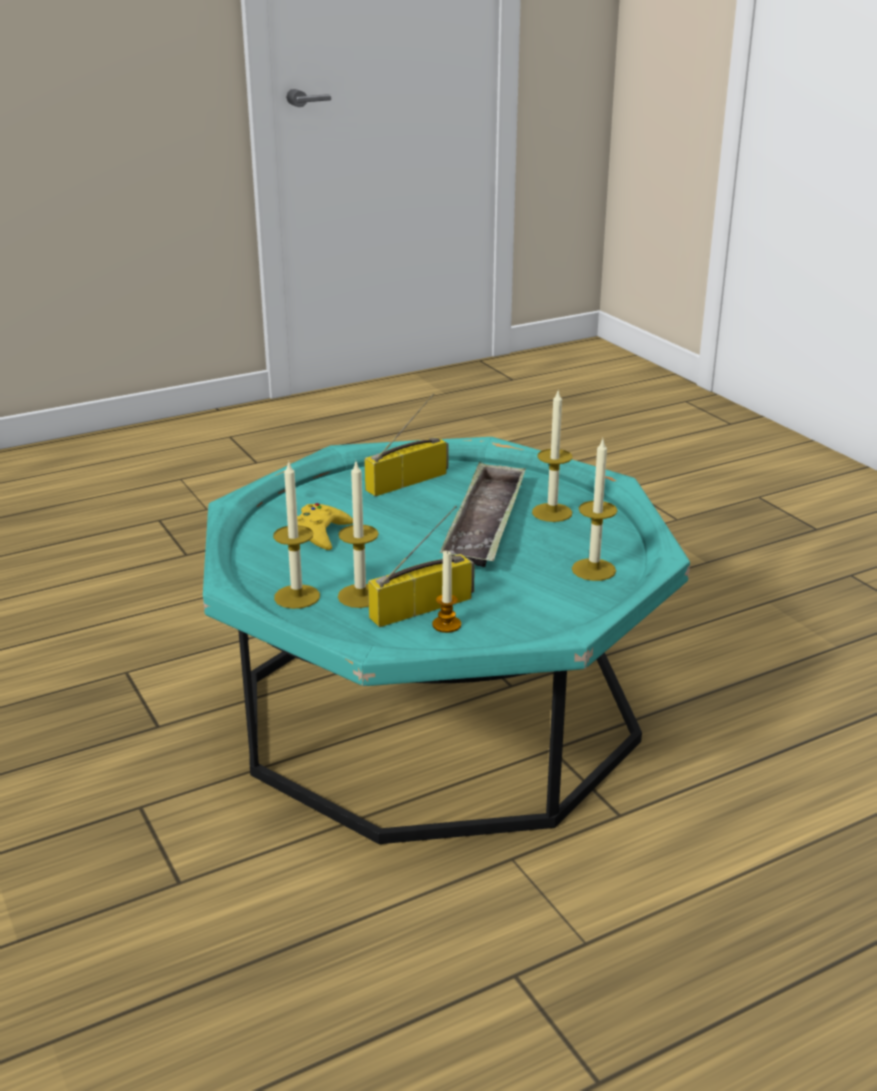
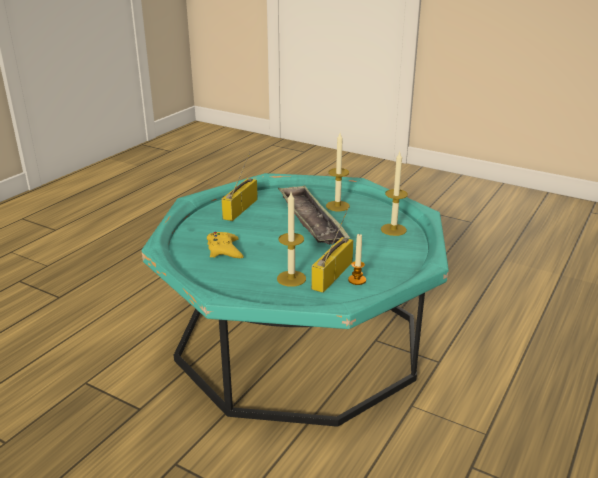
camera: 30 degrees left, 0 degrees up
candle [273,461,320,609] -> none

